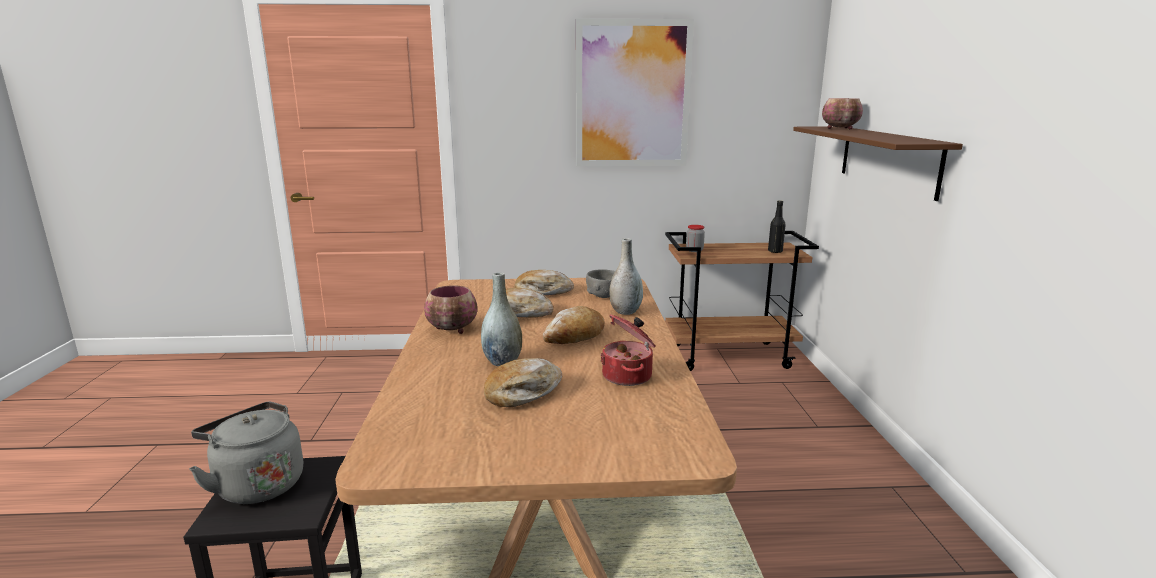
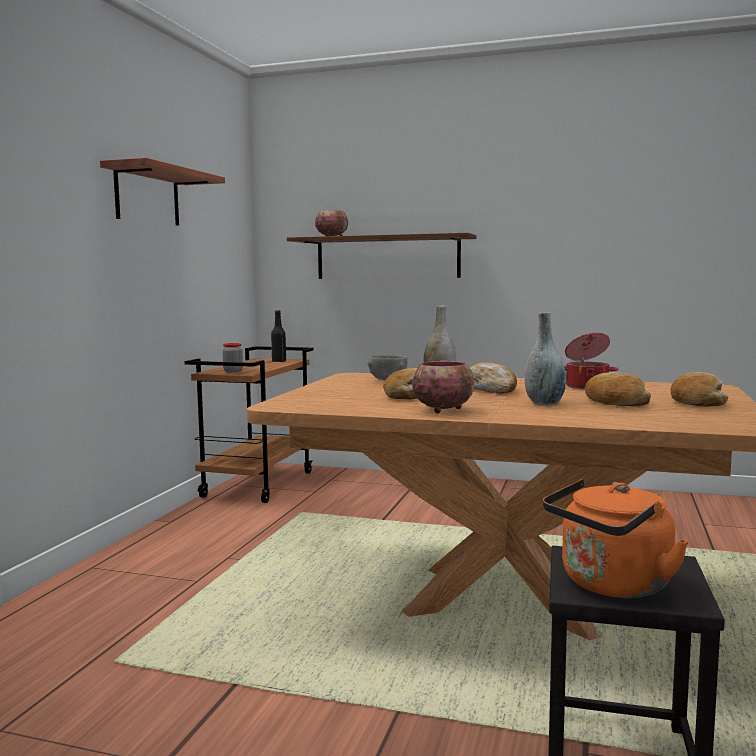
camera: 70 degrees left, 10 degrees down
grey kettle [189,401,303,504] -> orange kettle [543,479,688,598]
bread [514,270,574,295] -> bread moved to [671,372,728,407]
picture [576,19,694,166] -> shelf [100,158,225,226]

